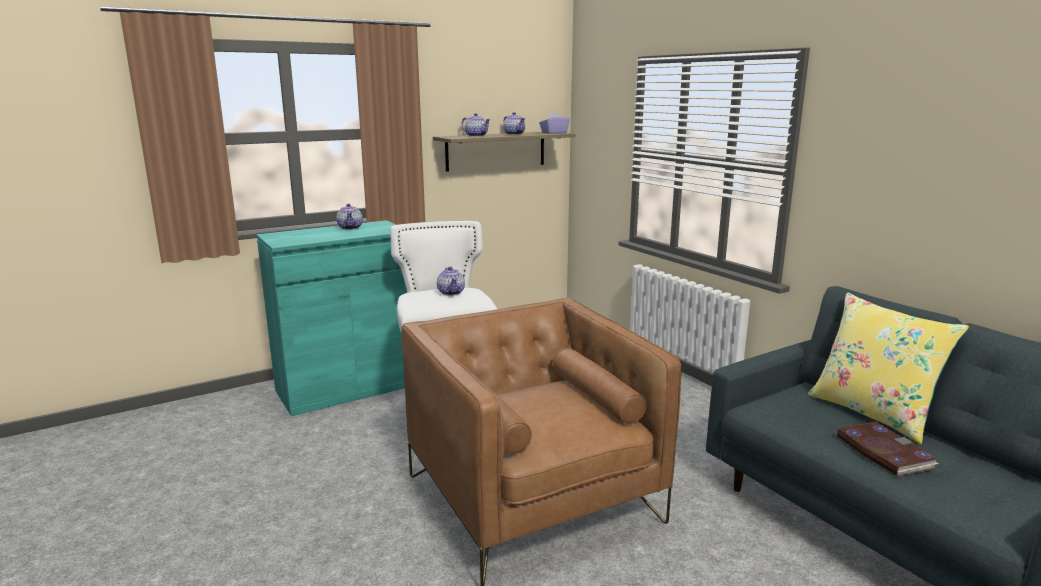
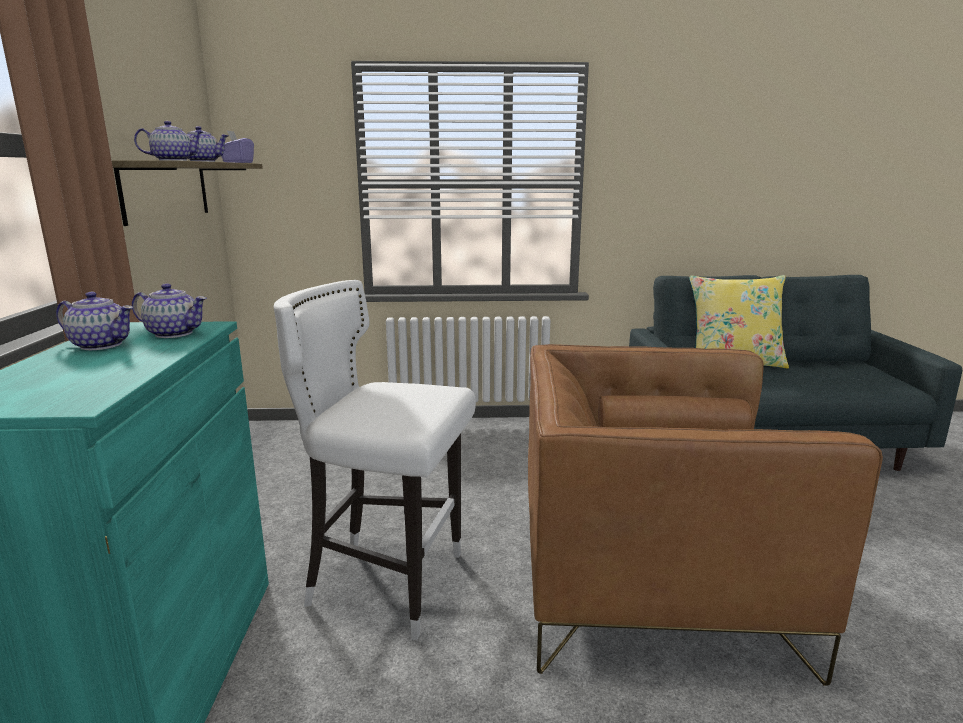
camera: 60 degrees left, 0 degrees up
teapot [437,266,465,296] -> teapot moved to [132,283,207,338]
book [837,422,939,476] -> none

